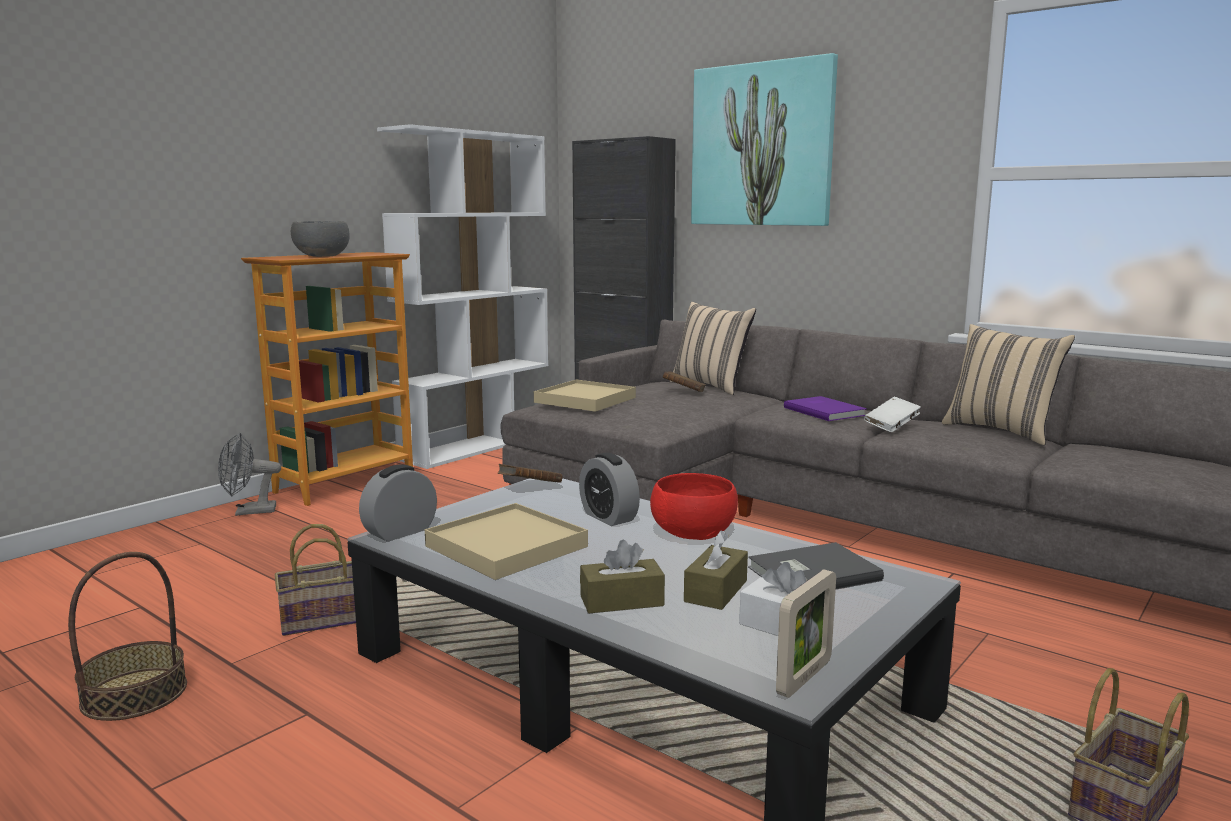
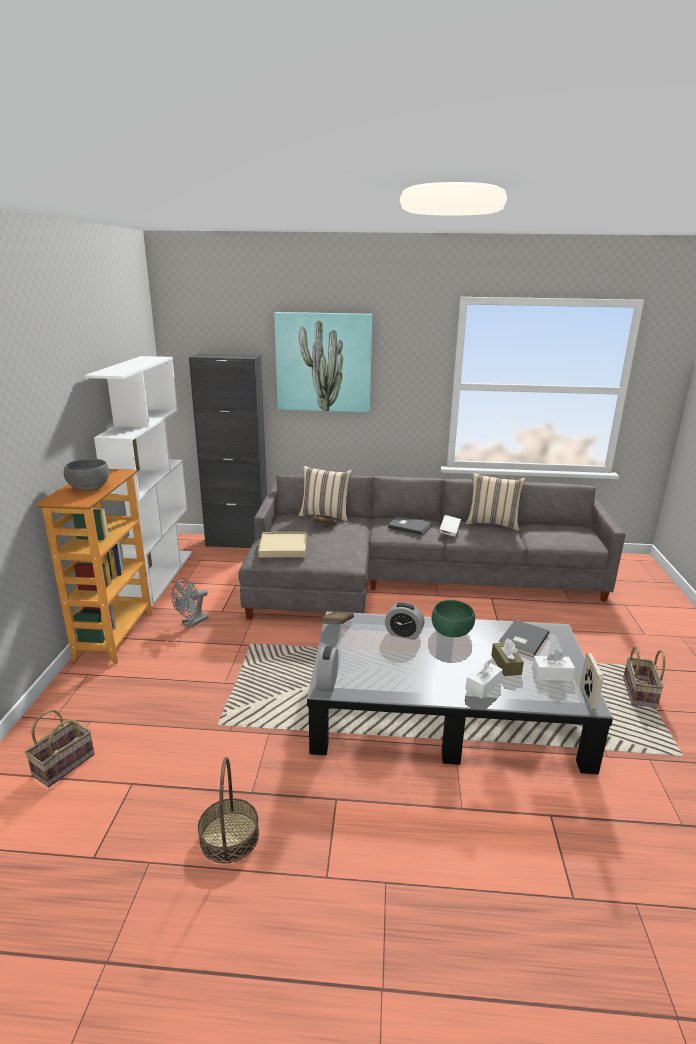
camera: 35 degrees left, 10 degrees up
grey fan [218,433,281,516] -> grey fan moved to [171,578,209,628]
basket [275,524,356,636] -> basket moved to [25,710,95,787]
beige tray [425,503,588,580] -> none
brown tissue box [580,540,665,613] -> white tissue box [465,659,503,699]
red bowl [650,473,738,540] -> green bowl [431,600,475,637]
purple book [784,396,867,421] -> grey book [388,516,431,535]

